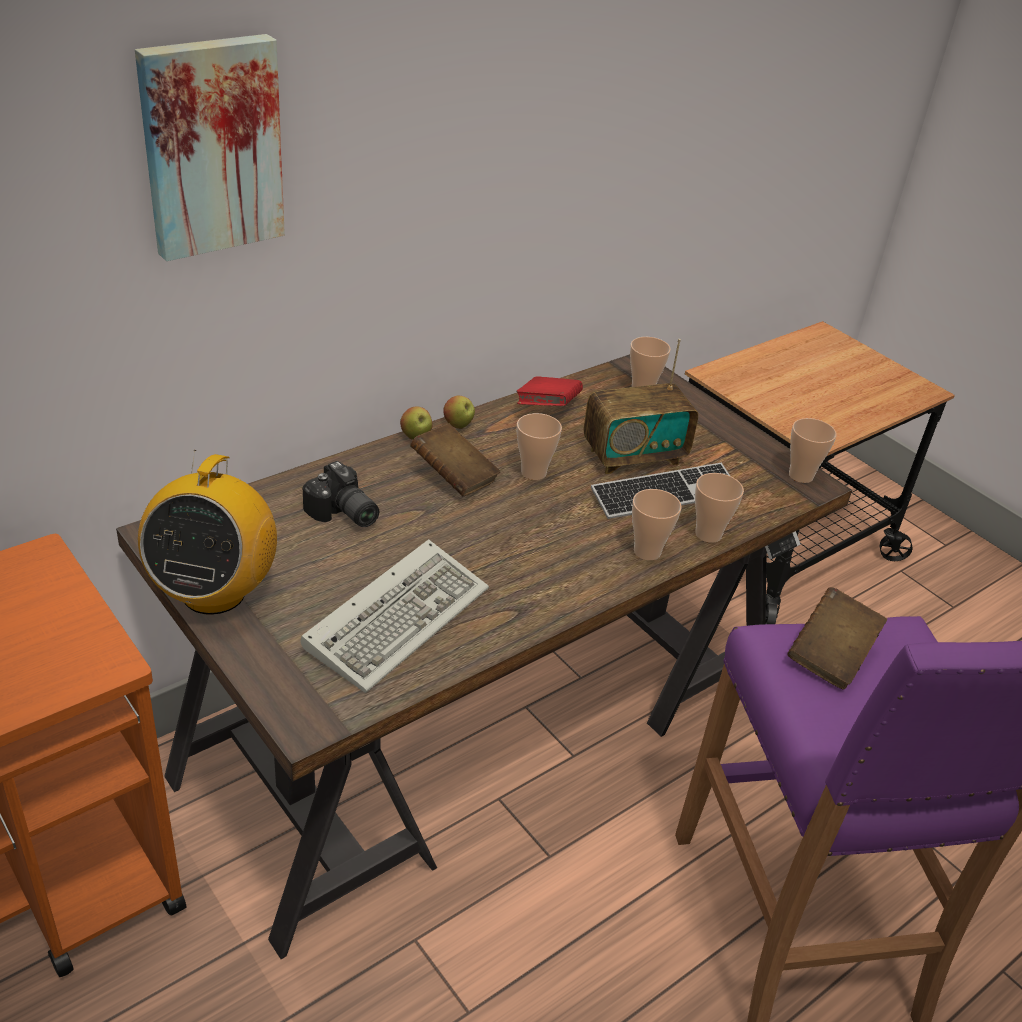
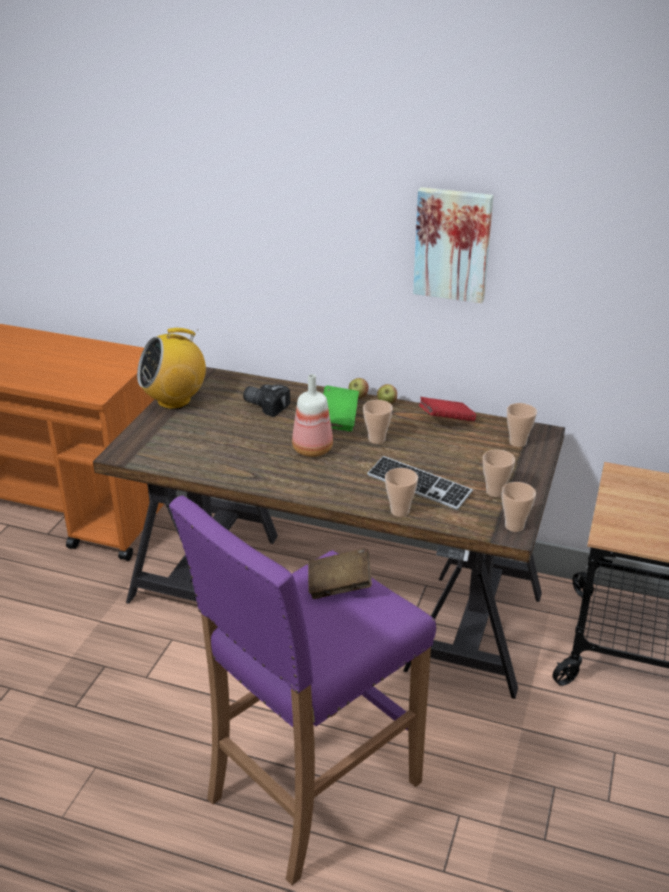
camera: 60 degrees right, 5 degrees down
picture [135,34,285,261] -> picture moved to [413,187,493,303]
keyboard [301,539,489,693] -> none
camera [303,461,379,527] -> camera turned 105 degrees clockwise [243,384,290,417]
brown book [410,423,500,496] -> green book [323,386,359,431]
radio [584,339,698,474] -> none
cup [632,489,682,560] -> cup moved to [483,449,515,497]
none -> bottle [292,374,333,457]

